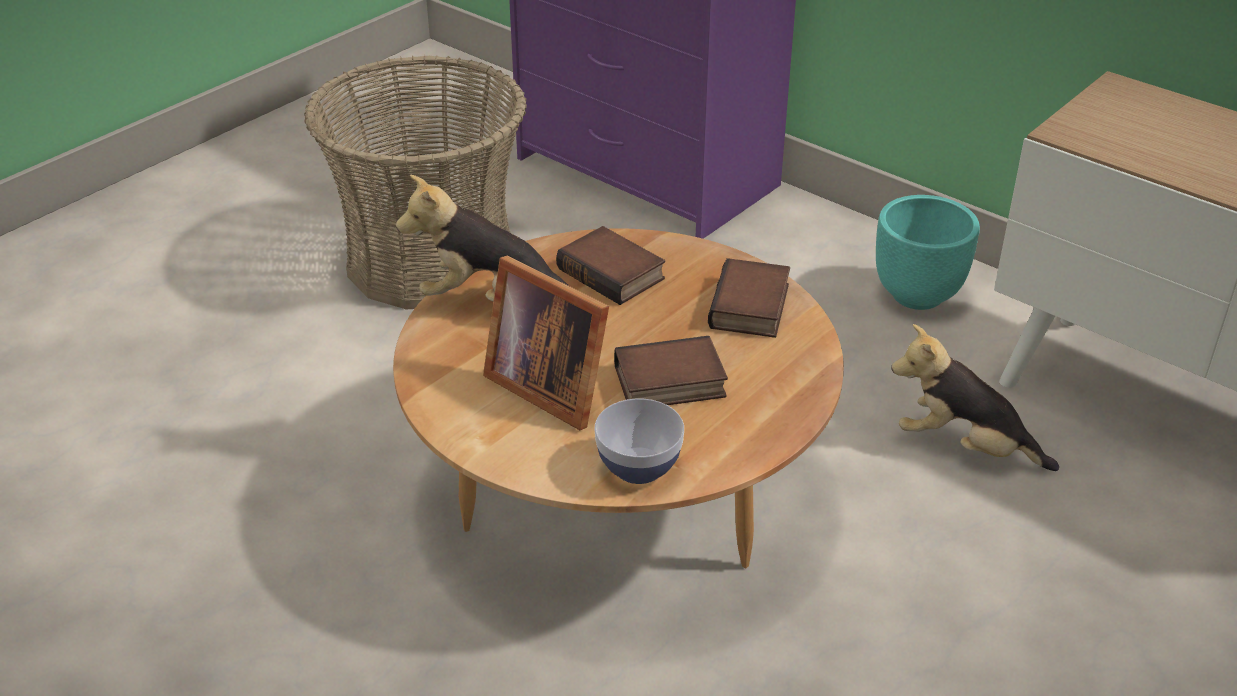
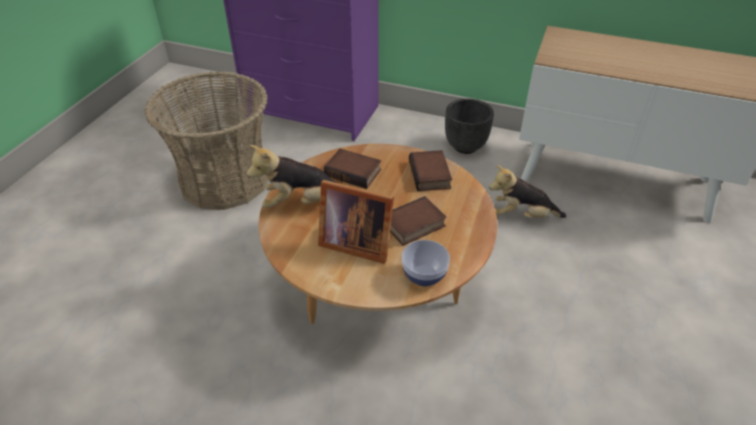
camera: 20 degrees left, 5 degrees up
turquoise planter [876,195,980,310] -> black planter [445,98,494,154]

